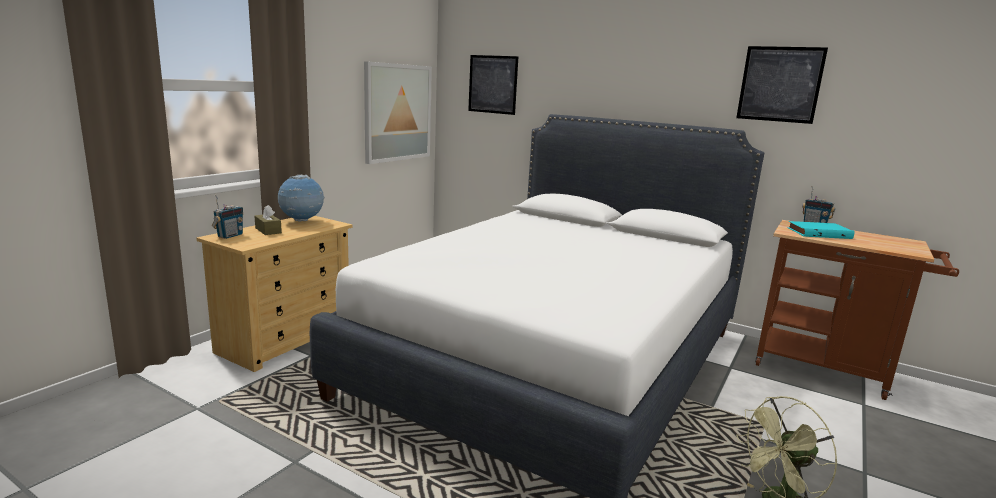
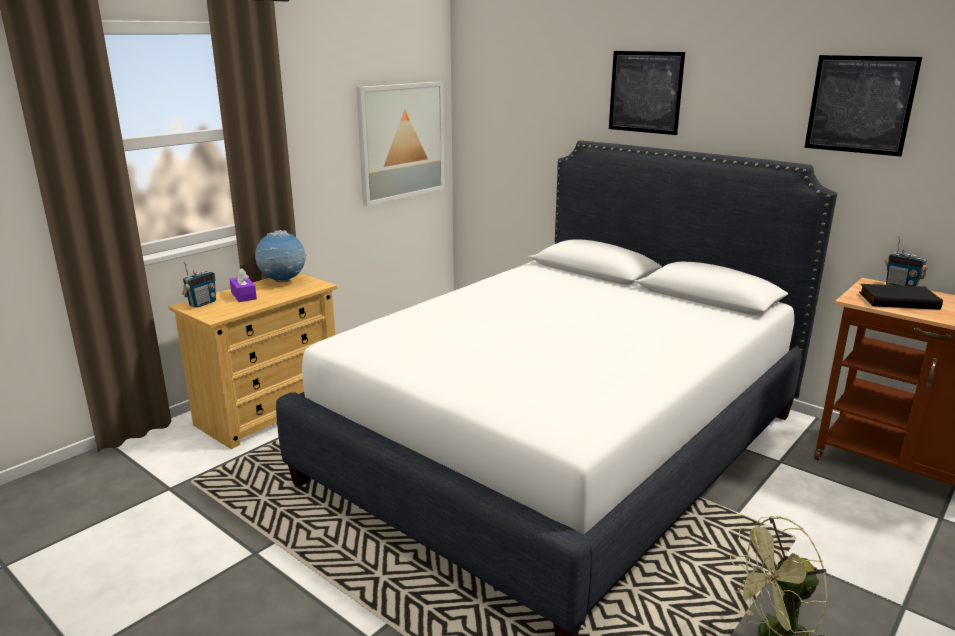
camera: 10 degrees right, 5 degrees up
brown tissue box [254,205,282,235] -> purple tissue box [230,269,257,302]
picture [468,55,518,115] -> picture moved to [609,51,685,135]
turquoise book [787,221,854,239] -> black book [859,284,943,310]

